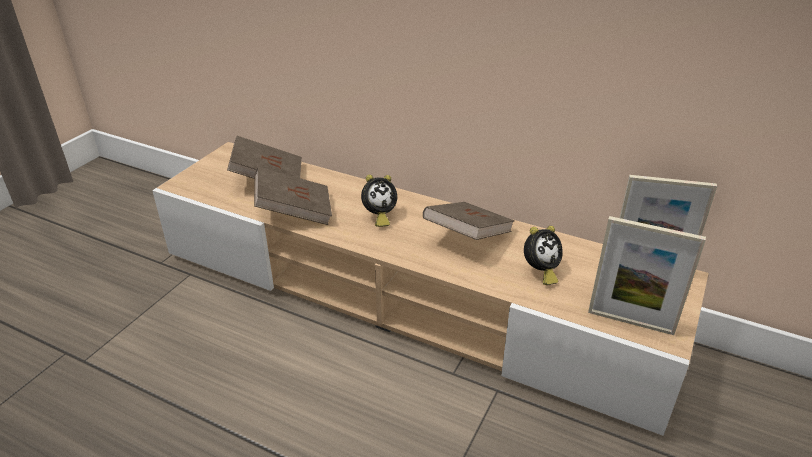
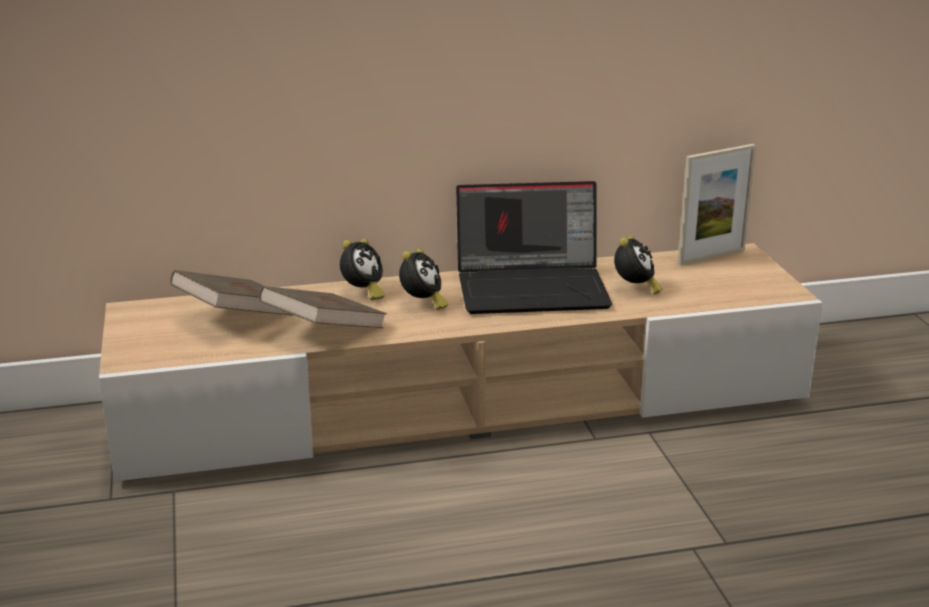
camera: 40 degrees left, 10 degrees down
brown book [423,202,515,240] -> laptop [456,181,612,314]
picture frame [588,216,706,335] -> none
none -> alarm clock [340,239,385,300]

